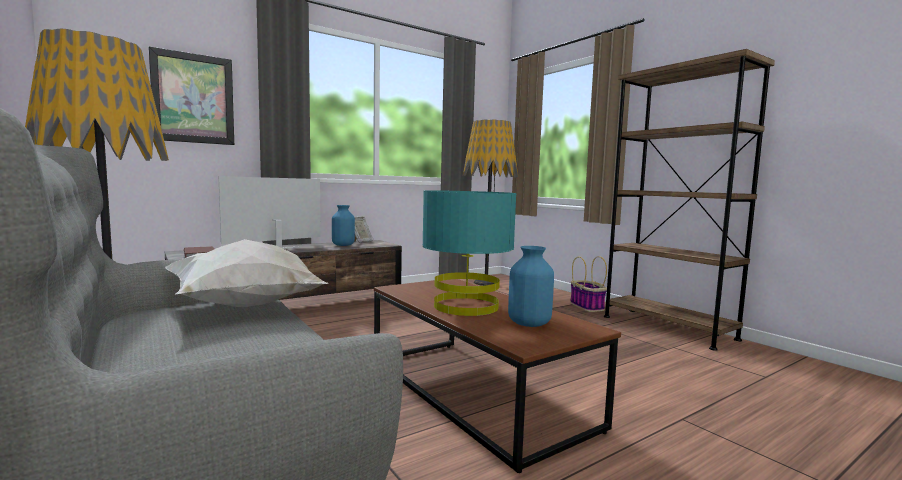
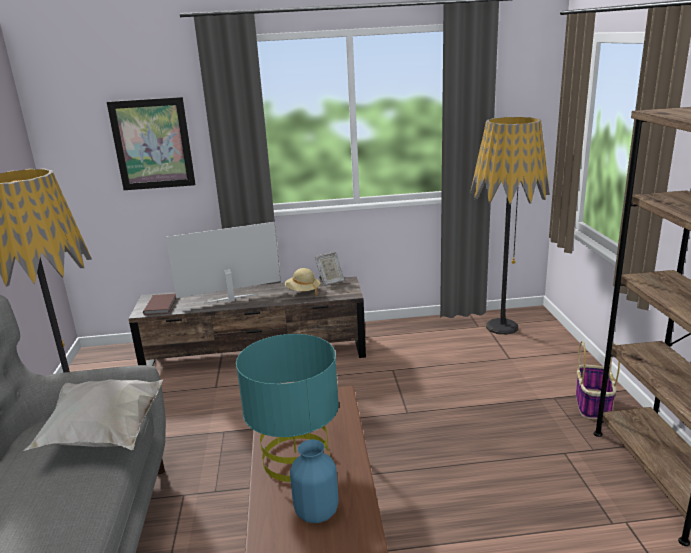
camera: 30 degrees right, 15 degrees up
blue vase [332,205,355,246] -> beige hat [285,268,320,295]

